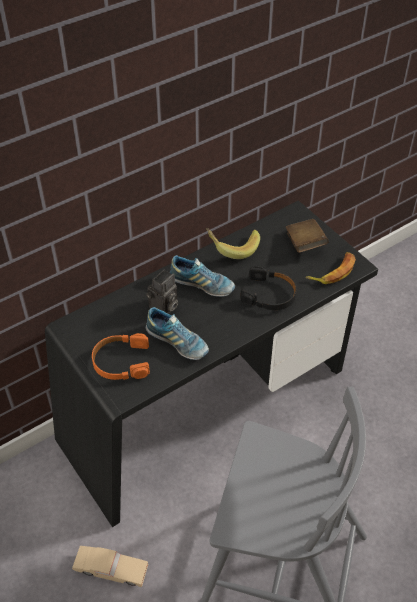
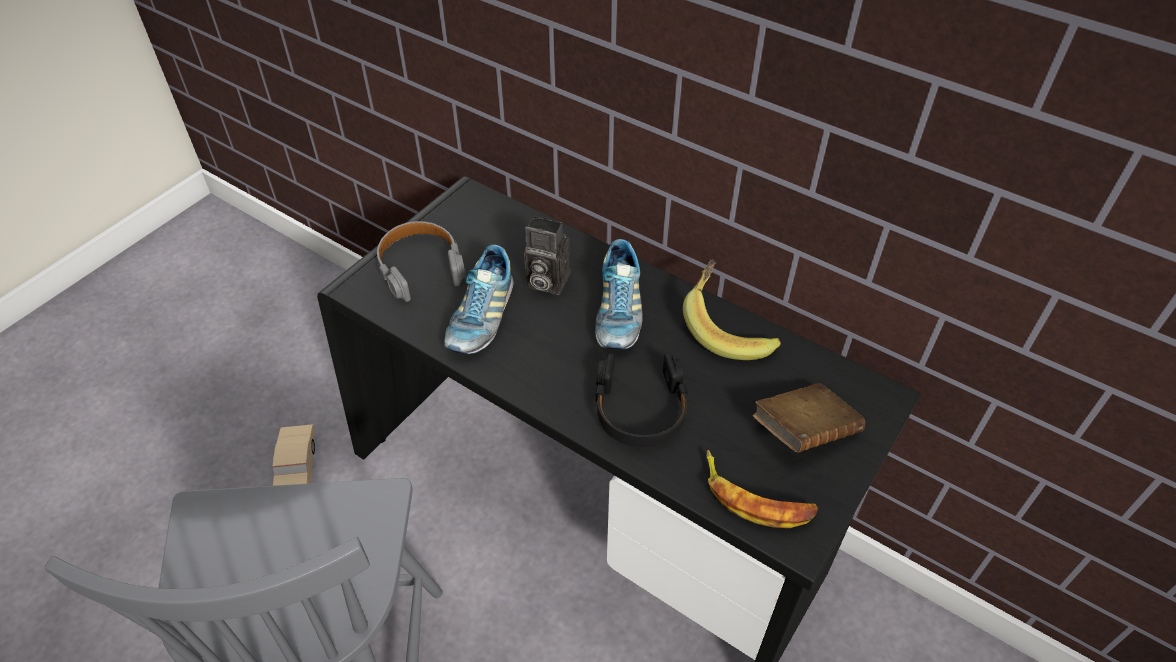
camera: 70 degrees right, 0 degrees up
orange headphones [92,333,150,380] -> grey headphones [377,221,466,302]

